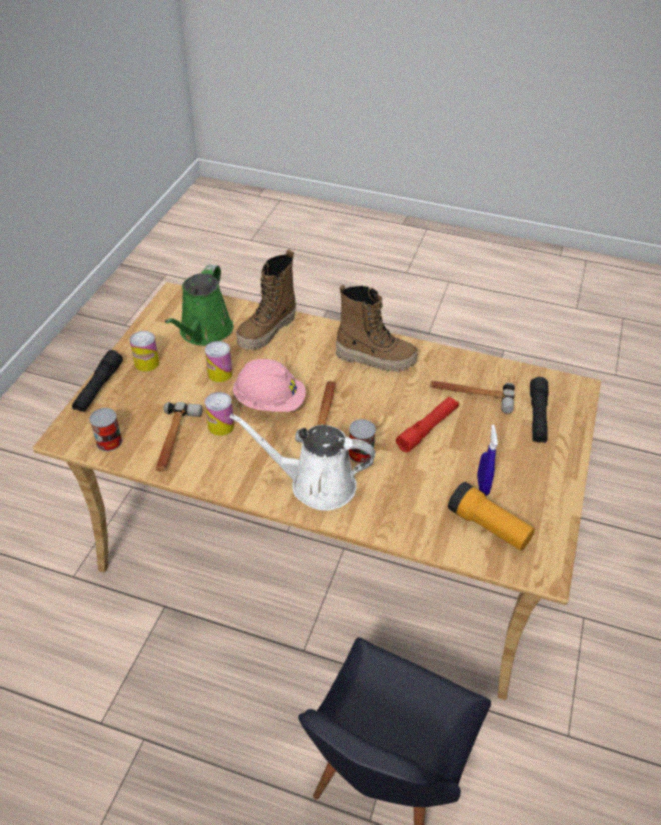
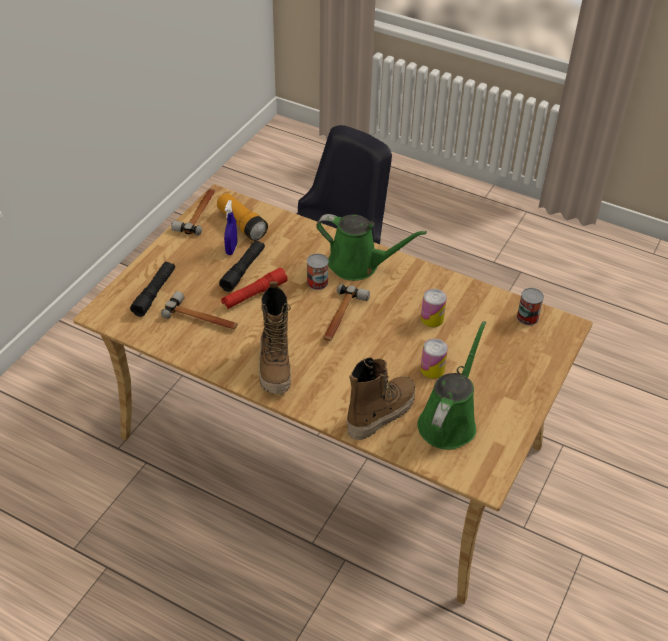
camera: 170 degrees left, 0 degrees up
black flashlight [72,350,123,412] -> black flashlight moved to [219,240,265,292]
can [130,331,159,372] -> none
hammer [156,402,202,471] -> hammer moved to [171,188,215,235]
white watering can [229,413,376,511] -> green watering can [316,214,427,281]
pink hard hat [232,359,306,412] -> none
boot [336,284,417,372] -> boot turned 120 degrees counterclockwise [259,281,291,394]

